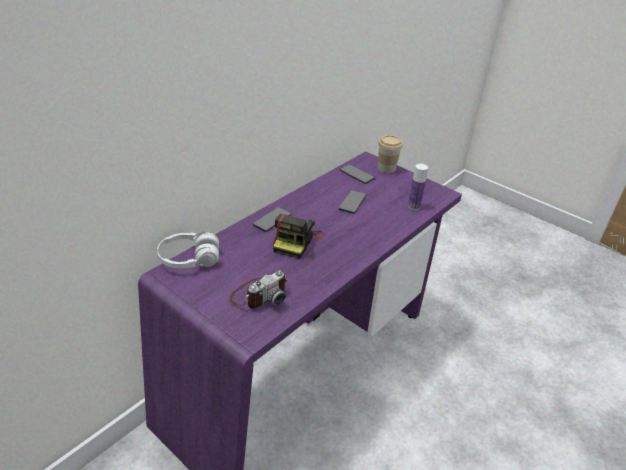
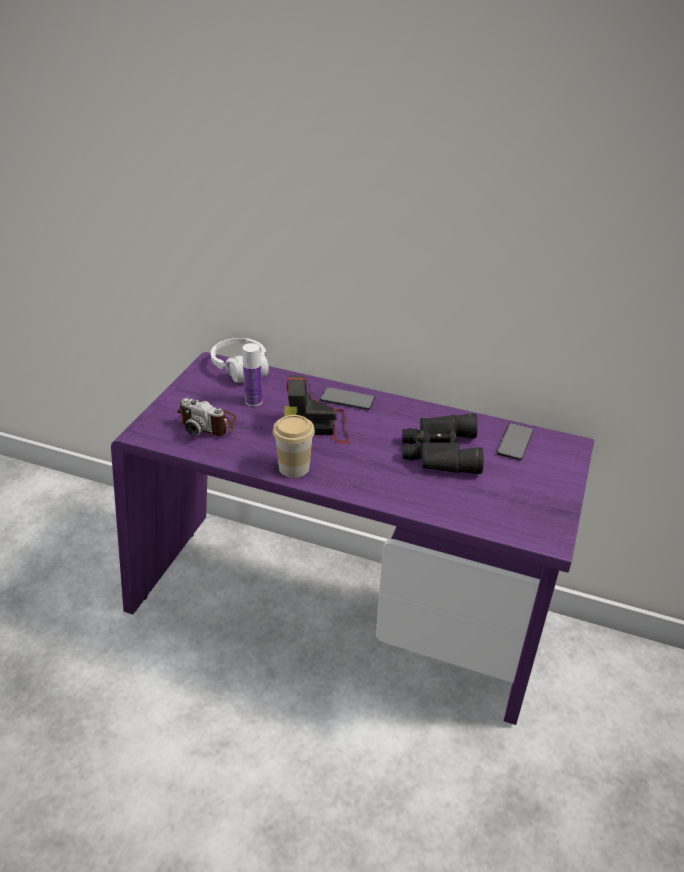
camera: 70 degrees right, 0 degrees up
phone [339,190,367,214] -> black binoculars [402,413,484,474]
cup [378,135,403,173] -> cup moved to [273,415,315,478]
bottle [408,164,428,210] -> bottle moved to [242,343,262,406]

